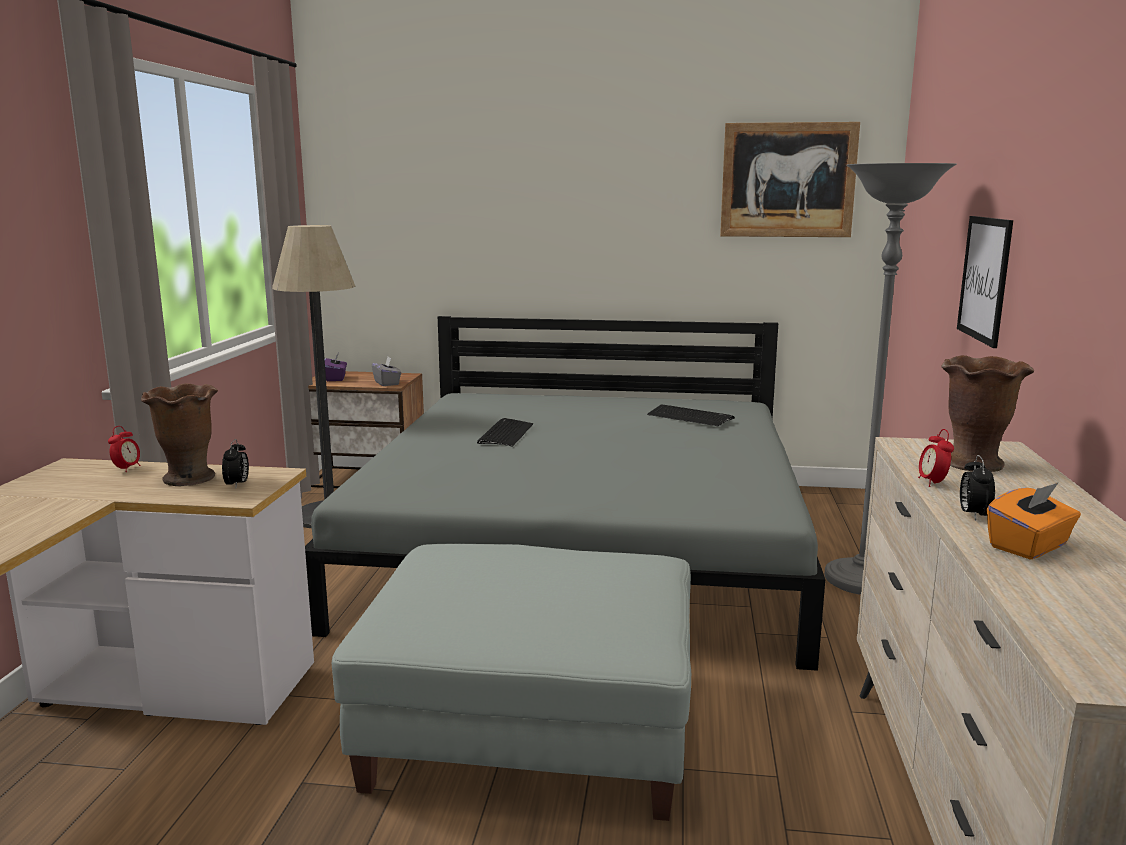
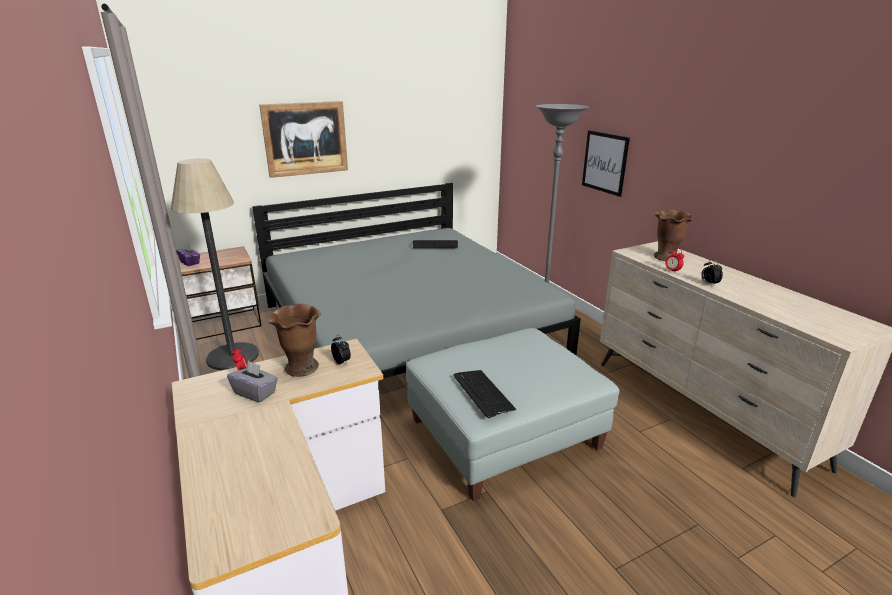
camera: 35 degrees left, 10 degrees up
grey tissue box [372,357,401,386] -> grey tissue box moved to [227,361,278,403]
keyboard [477,418,533,446] -> keyboard moved to [454,370,516,418]
picture [720,122,860,237] -> picture moved to [259,101,348,178]
orange tissue box [987,482,1081,560] -> none

